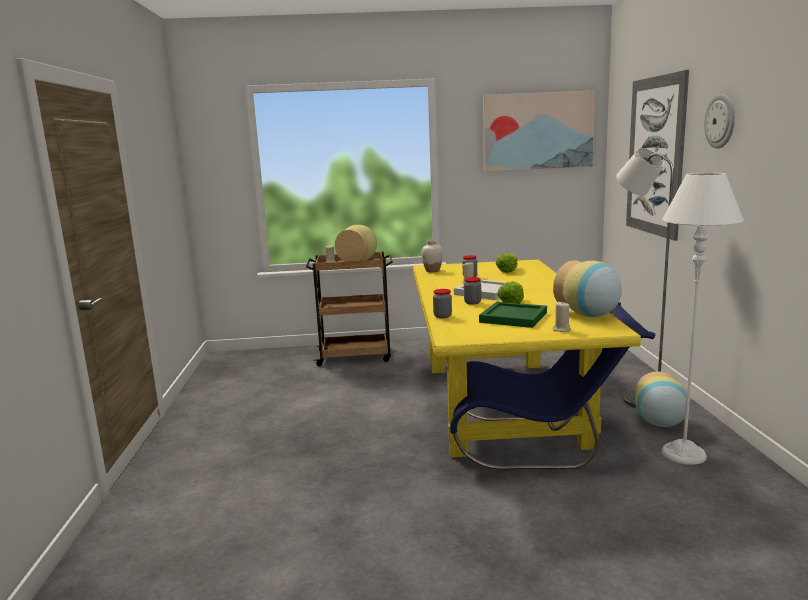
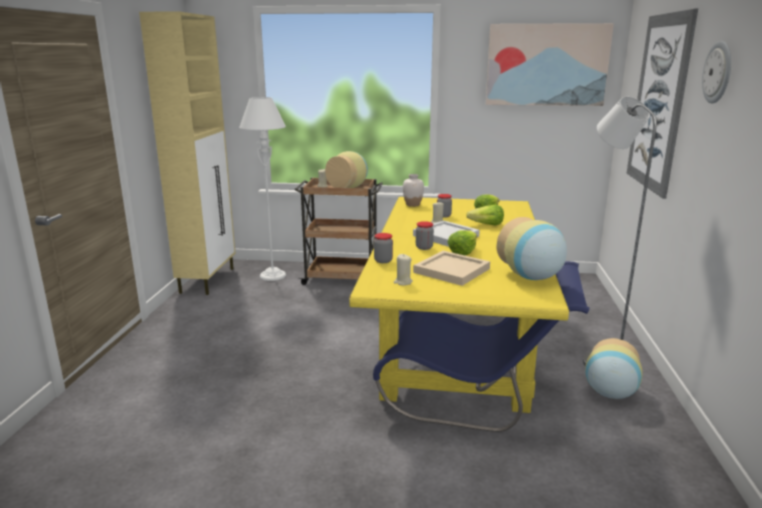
camera: 10 degrees right, 5 degrees up
green tray [479,302,547,328] -> beige tray [413,251,490,286]
beige candle [553,301,571,332] -> beige candle moved to [394,254,413,285]
white floor lamp [661,173,744,465] -> white floor lamp moved to [239,97,286,281]
none -> beige cabinet [139,11,236,295]
none -> lettuce [466,205,504,225]

